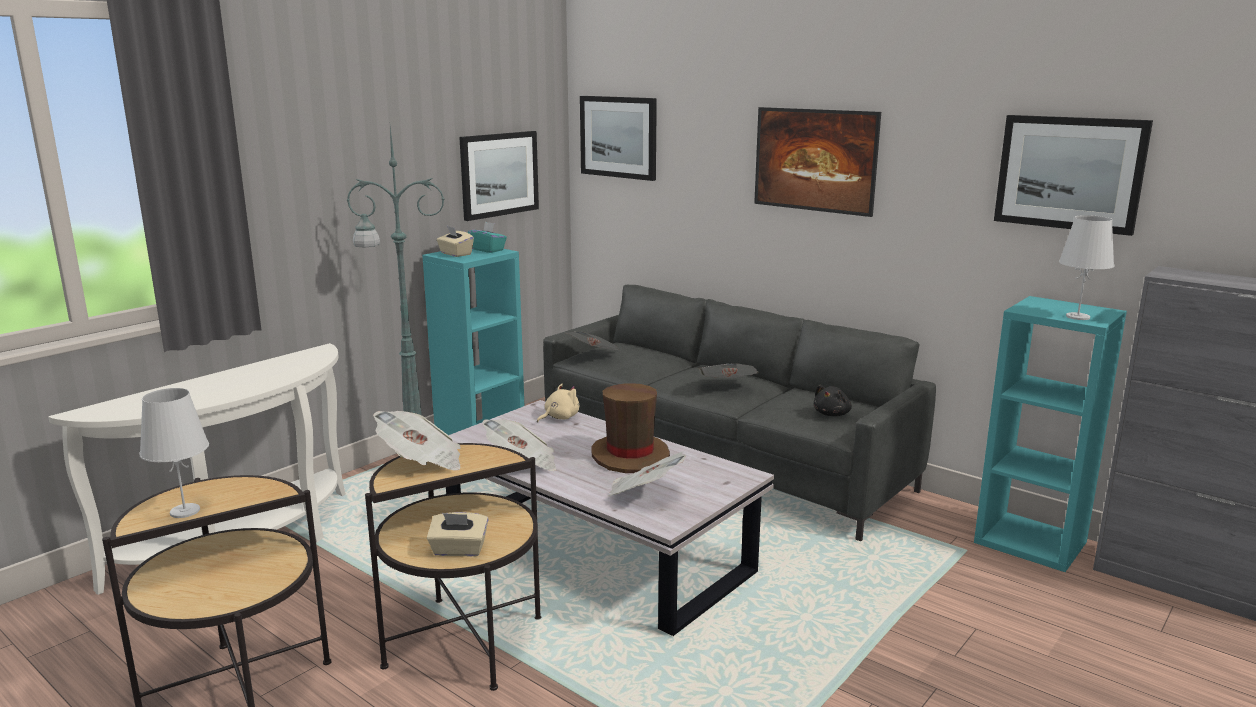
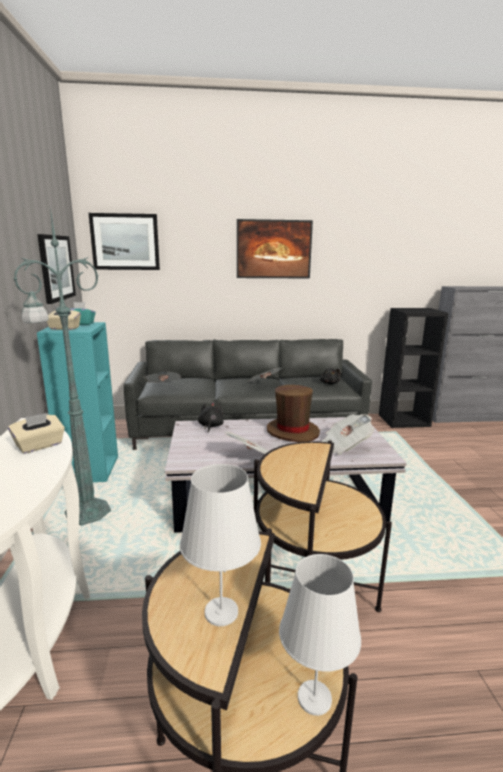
camera: 45 degrees left, 0 degrees up
newspaper [374,411,461,471] -> none
beige tissue box [427,512,488,556] -> beige tissue box moved to [8,413,65,454]
beige plush toy [537,384,579,423] -> black plush toy [198,403,224,433]
turquoise bookcase [974,296,1127,572] -> black bookcase [379,308,449,428]
picture [994,115,1153,236] -> none
white table lamp [1059,215,1115,320] -> white table lamp moved to [279,554,361,716]

